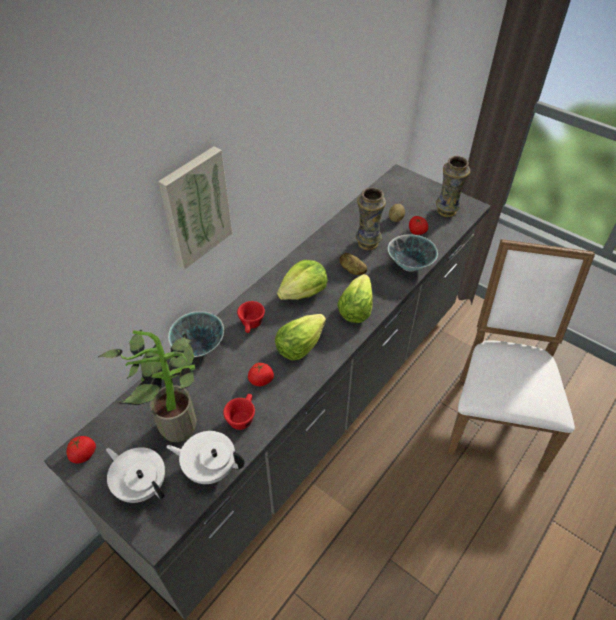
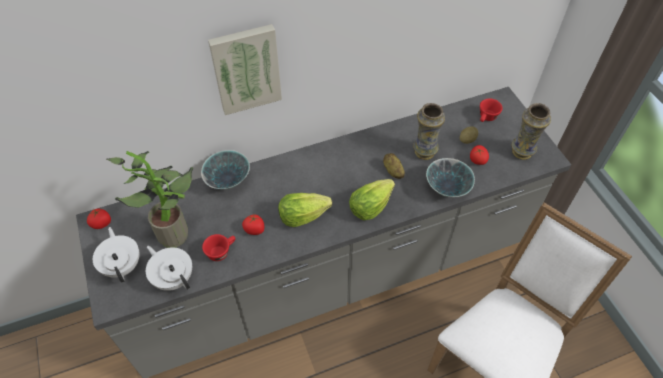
camera: 30 degrees right, 5 degrees up
red cup [237,301,265,333] -> red cup moved to [480,99,503,122]
lettuce [277,260,328,300] -> none

